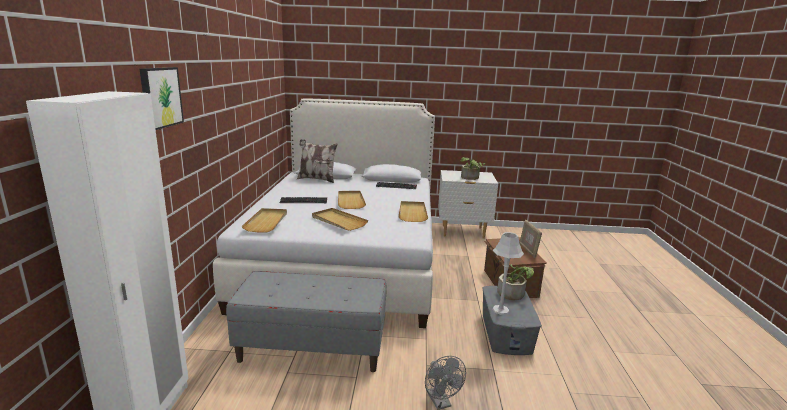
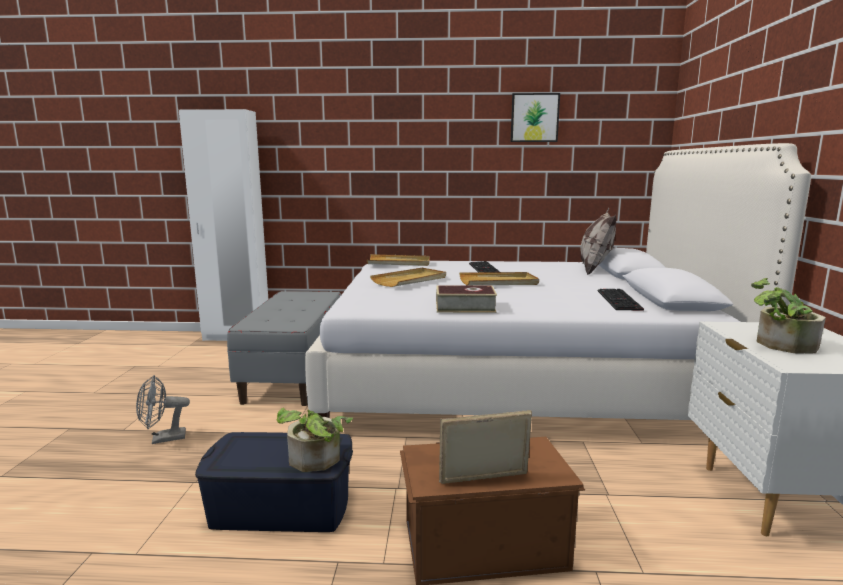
camera: 90 degrees right, 5 degrees down
picture [139,67,184,130] -> picture moved to [511,93,560,142]
beige tray [398,201,428,222] -> book [436,285,497,313]
grey storage box [482,286,542,355] -> blue storage box [195,432,353,532]
grey table lamp [492,232,524,315] -> none

